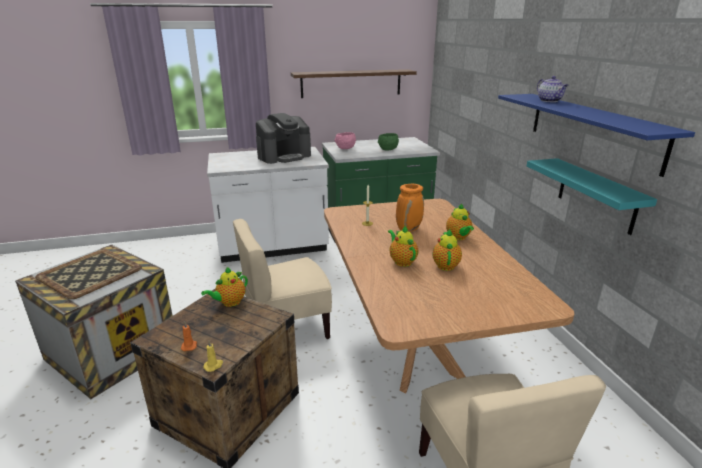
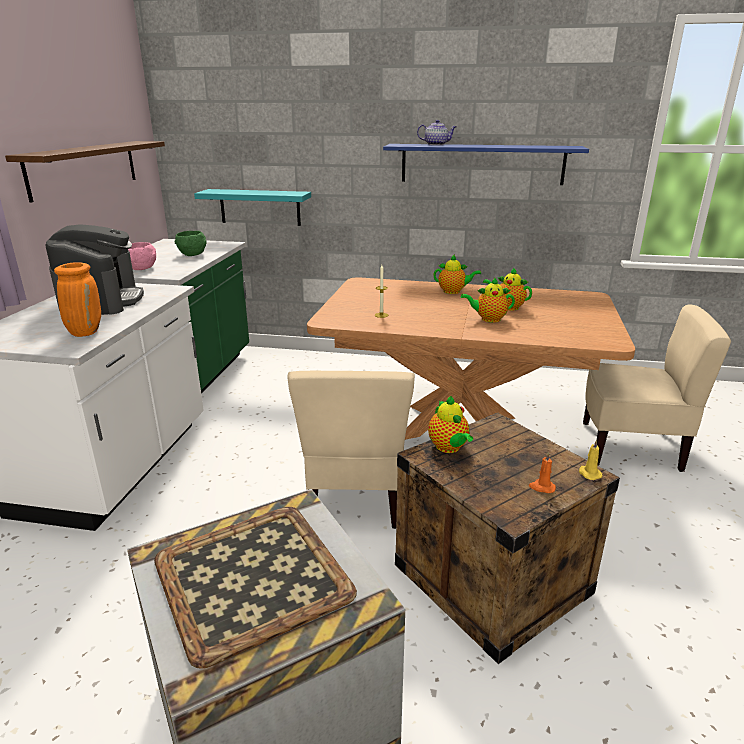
camera: 65 degrees left, 0 degrees up
orange vase [396,184,424,232] -> orange vase moved to [54,262,101,337]
turquoise shelf [527,158,657,235] -> turquoise shelf moved to [194,189,311,226]

